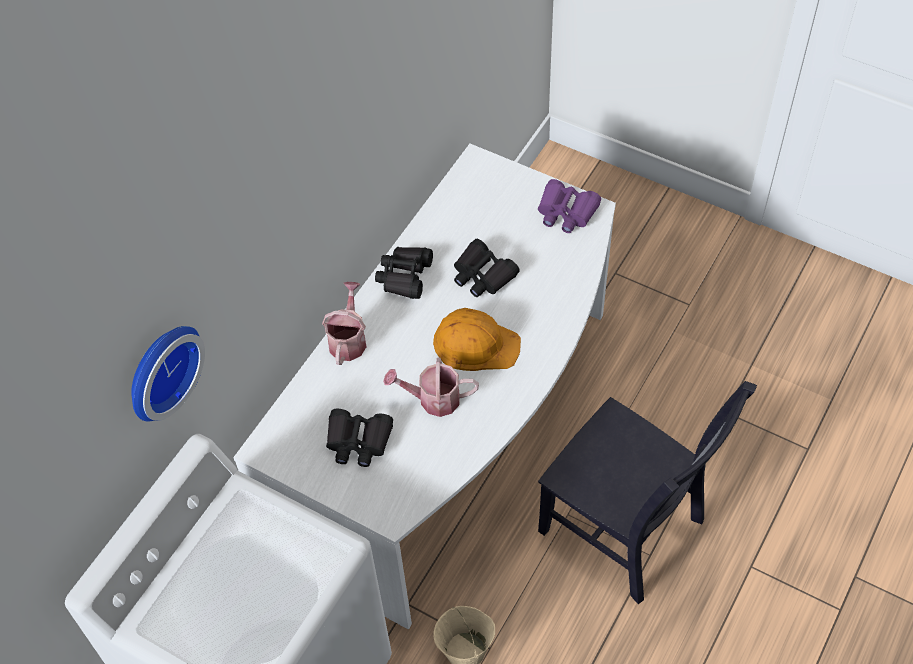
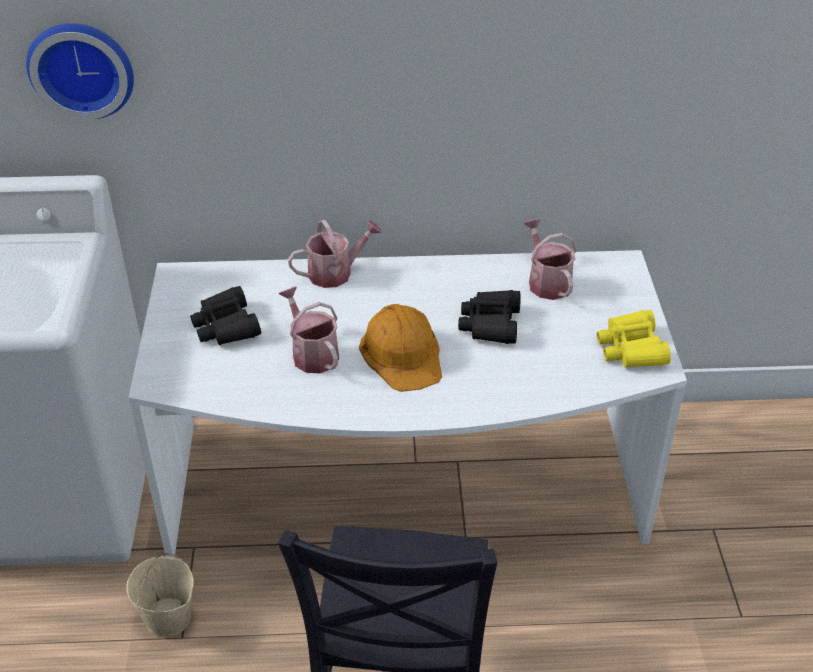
camera: 55 degrees right, 15 degrees down
black binoculars [375,247,433,299] -> none
purple binoculars [538,179,601,233] -> yellow binoculars [597,310,671,368]
none -> watering can [523,218,576,300]

